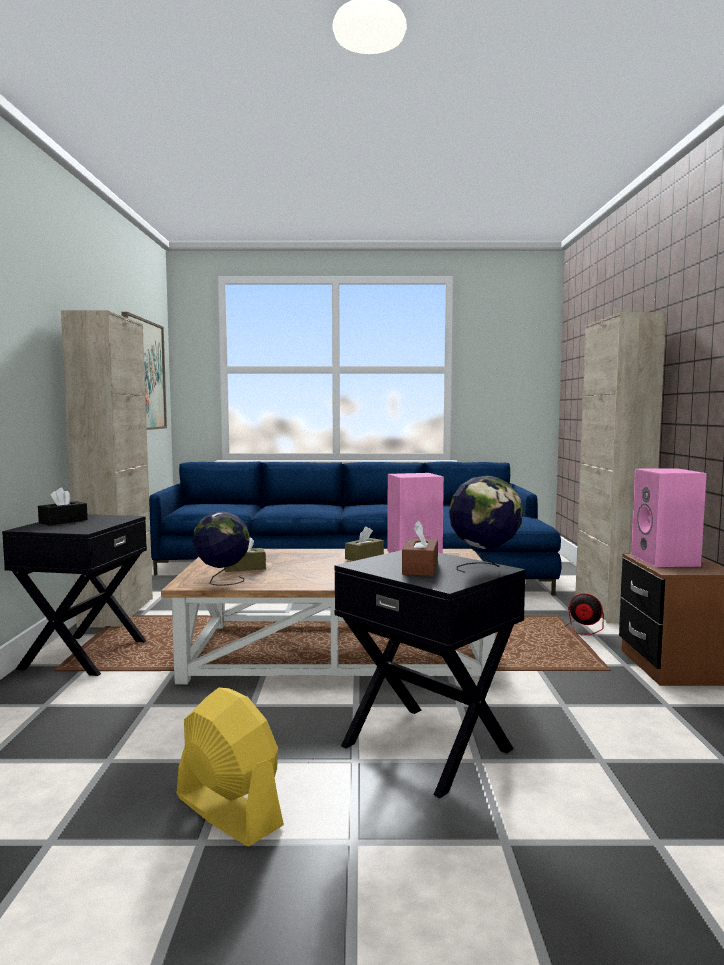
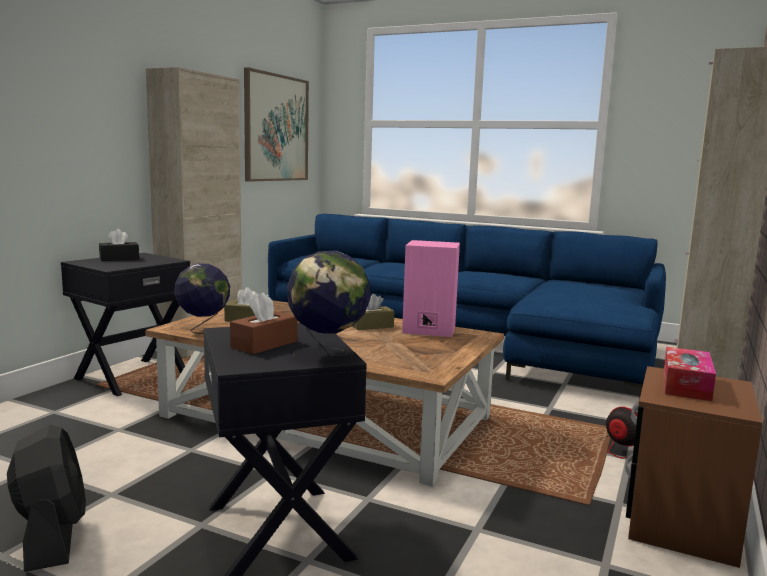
camera: 25 degrees right, 5 degrees up
yellow fan [177,688,284,846] -> black fan [7,425,86,572]
pink speaker [631,468,707,567] -> tissue box [664,347,716,401]

